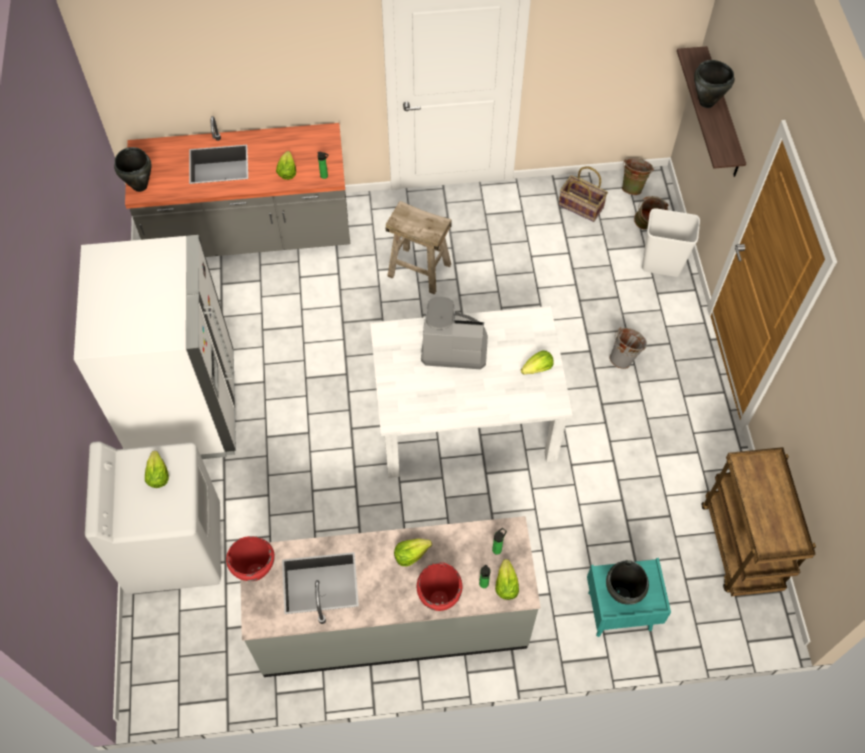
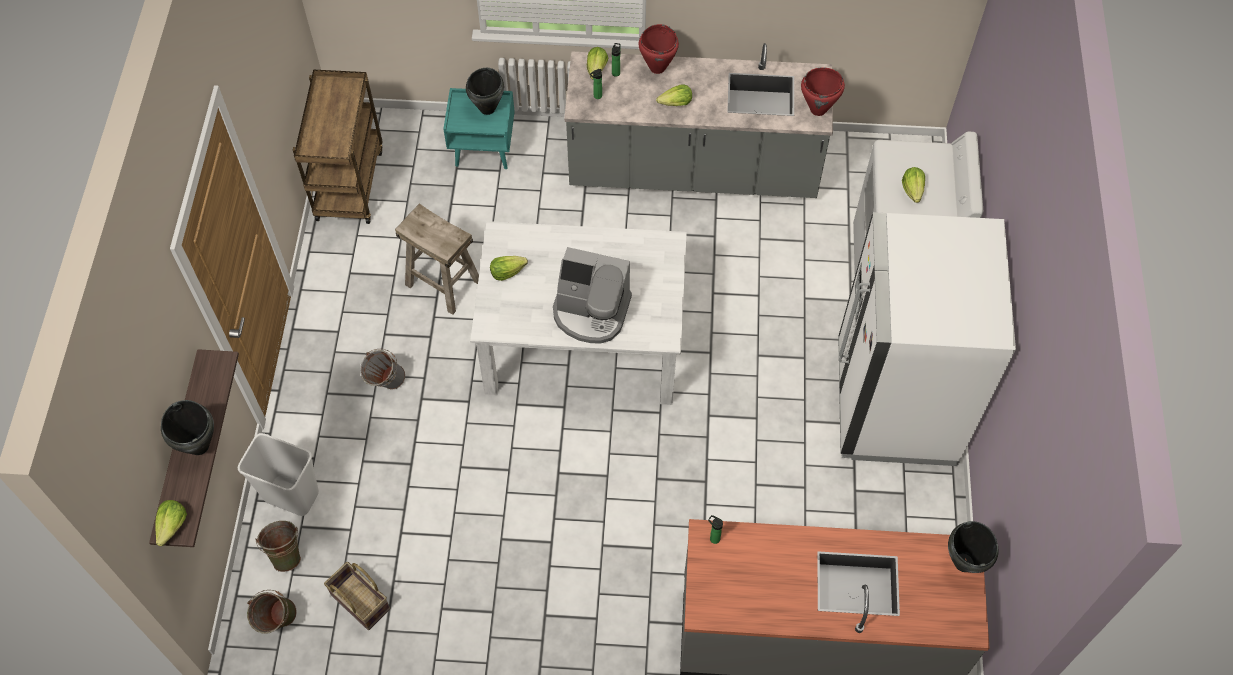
camera: 170 degrees left, 0 degrees up
lettuce [276,151,296,180] -> lettuce moved to [155,500,187,546]
beige stool [386,201,452,295] -> beige stool moved to [395,203,479,315]

